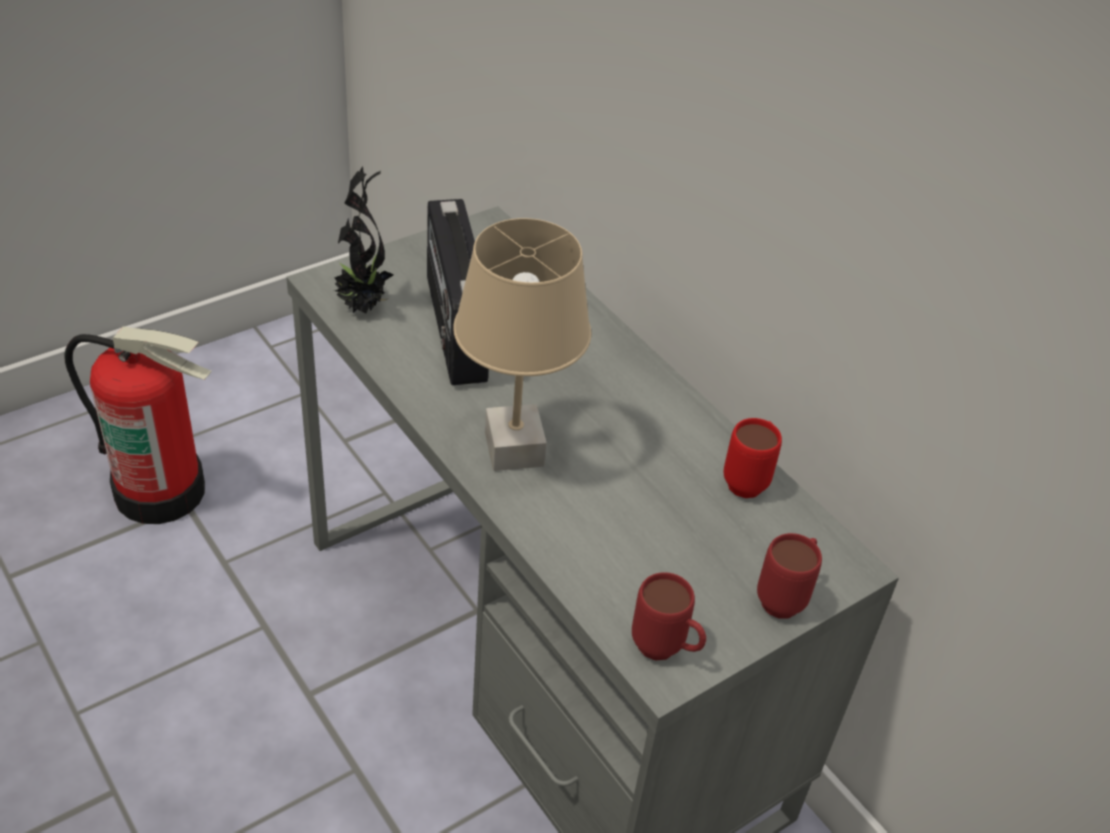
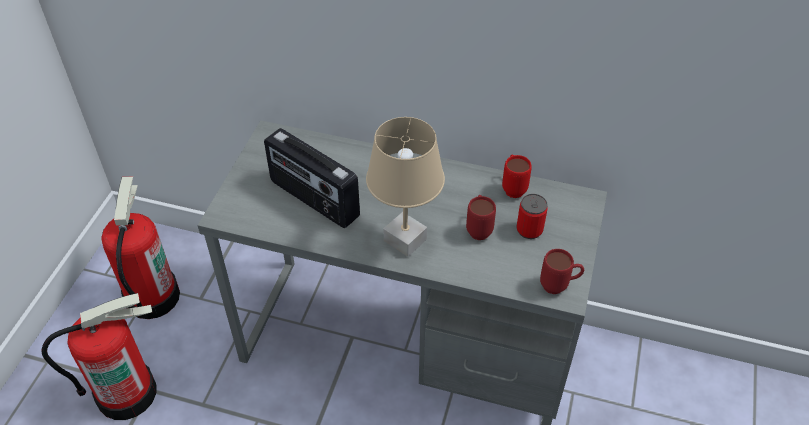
camera: 35 degrees left, 5 degrees up
potted plant [334,167,394,313] -> none
red mug [757,533,822,619] -> red mug moved to [466,195,496,240]
none -> fire extinguisher [101,177,180,319]
none -> can [517,194,548,239]

